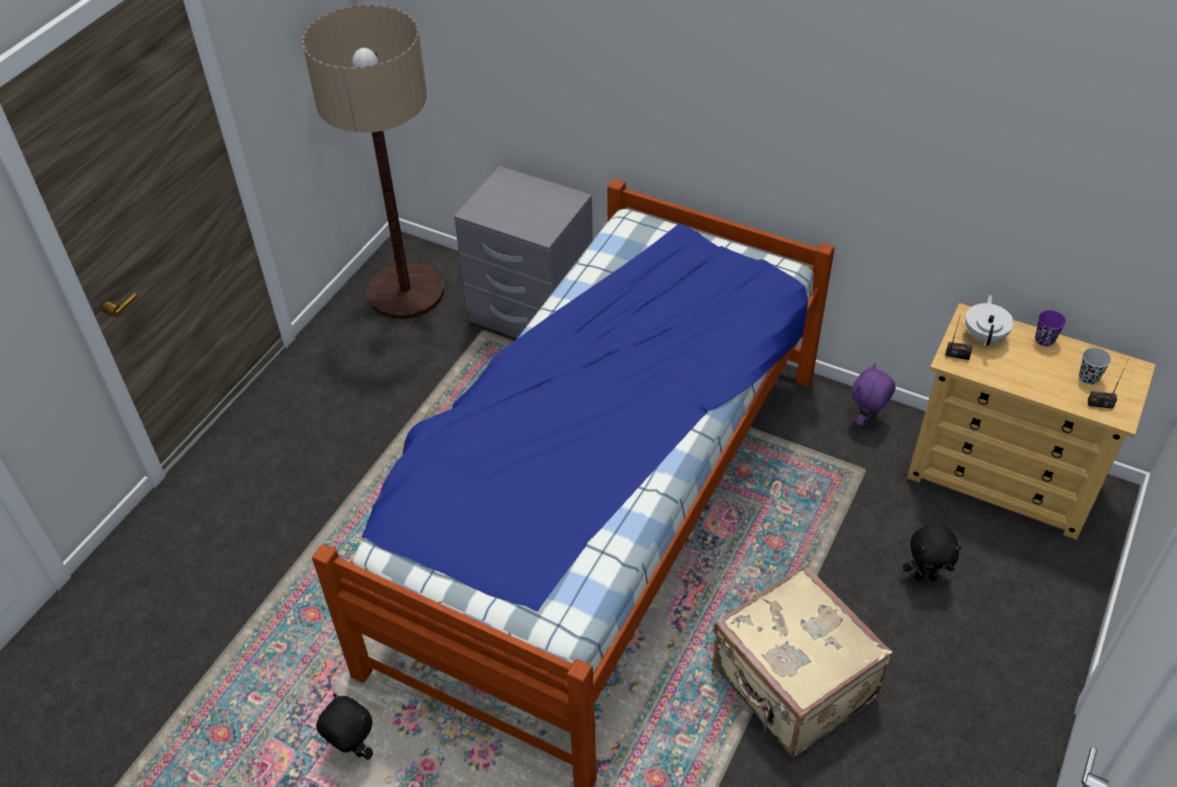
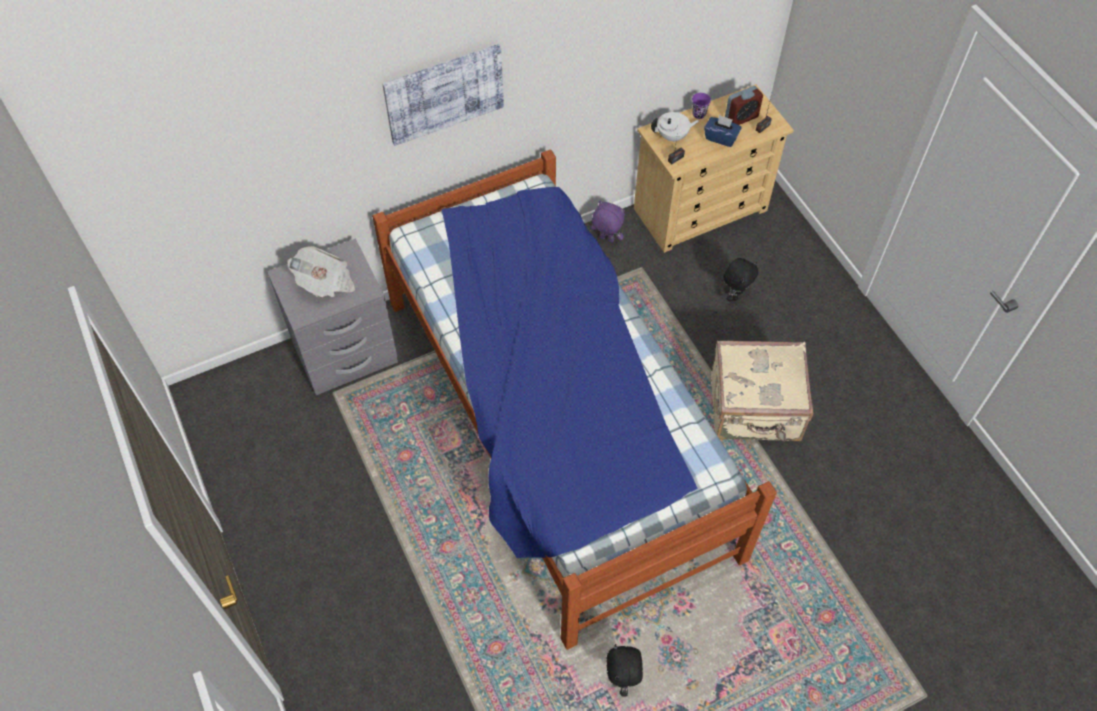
camera: 55 degrees left, 10 degrees up
floor lamp [302,5,444,319] -> none
black plush toy [316,693,373,760] -> black plush toy turned 75 degrees counterclockwise [606,644,643,697]
purple plush toy [852,364,896,426] -> purple plush toy turned 135 degrees clockwise [591,201,625,243]
white teapot [965,295,1014,346] -> white teapot turned 120 degrees clockwise [651,112,699,143]
black cup [1079,348,1112,385] -> alarm clock [725,86,763,125]
none -> newspaper [287,246,355,298]
none -> picture [383,44,504,146]
none -> blue tissue box [704,115,742,147]

